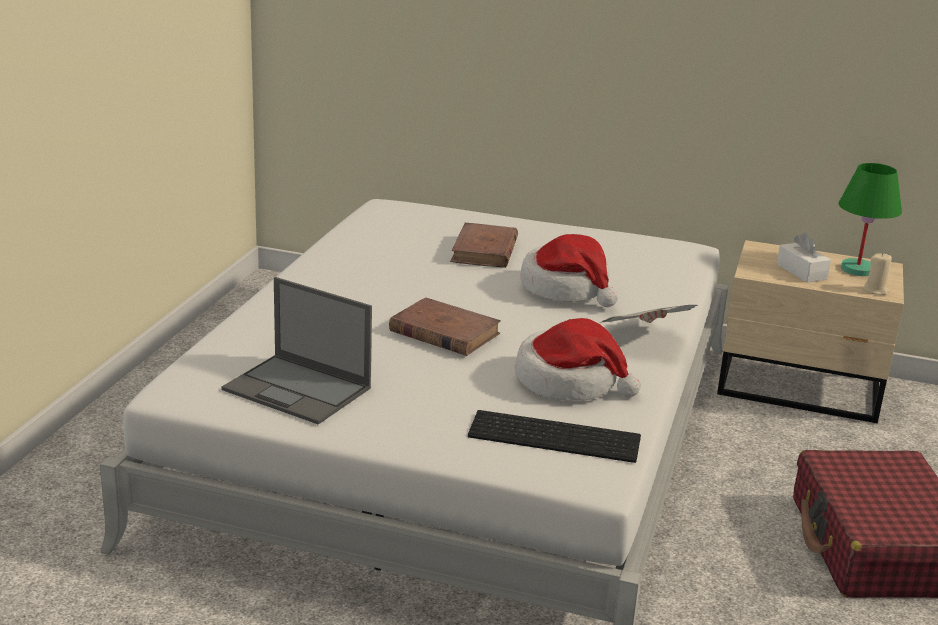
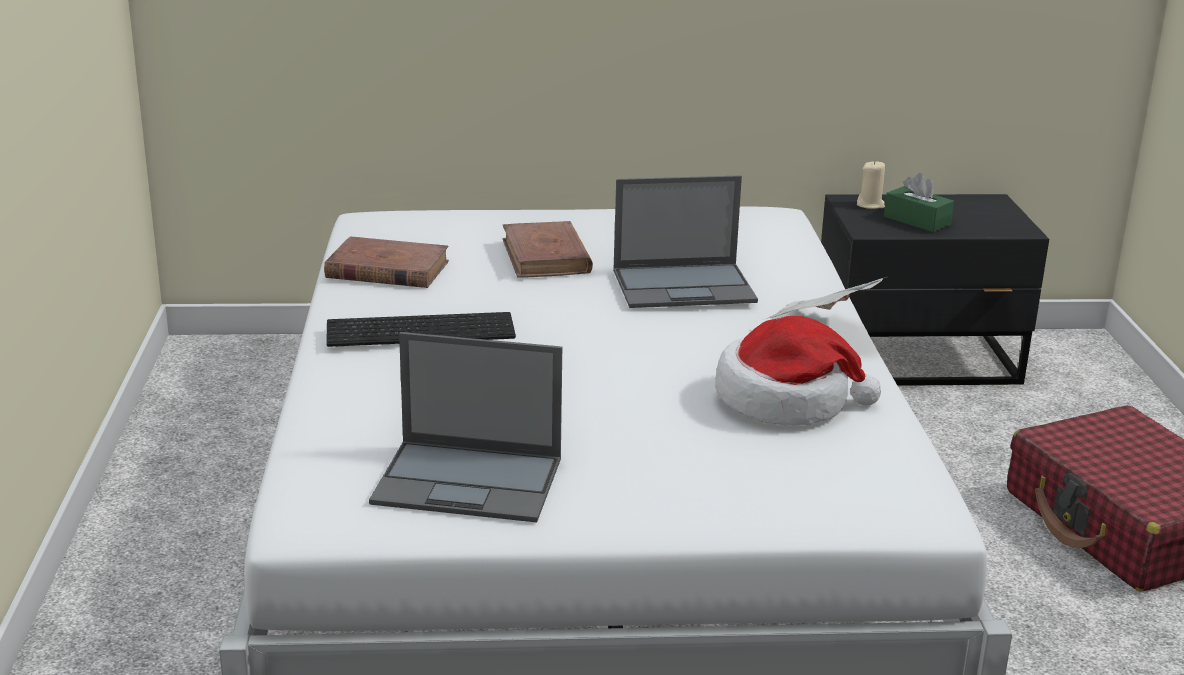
camera: 20 degrees left, 0 degrees up
brown book [389,297,501,356] -> brown book moved to [324,236,449,288]
keyboard [468,410,641,463] -> keyboard moved to [326,312,516,347]
hat [520,234,618,307] -> laptop [613,175,758,308]
beige nightstand [717,240,904,423] -> black nightstand [821,194,1049,386]
white tissue box [777,233,831,283] -> green tissue box [884,173,954,232]
green table lamp [839,163,902,276] -> none
beige candle [863,253,892,295] -> beige candle moved to [857,160,885,209]

